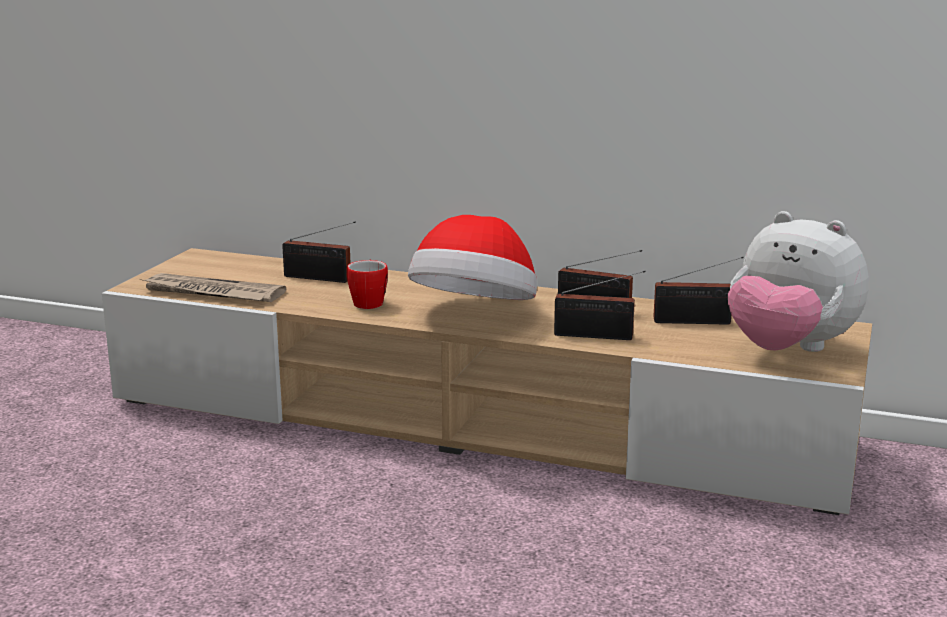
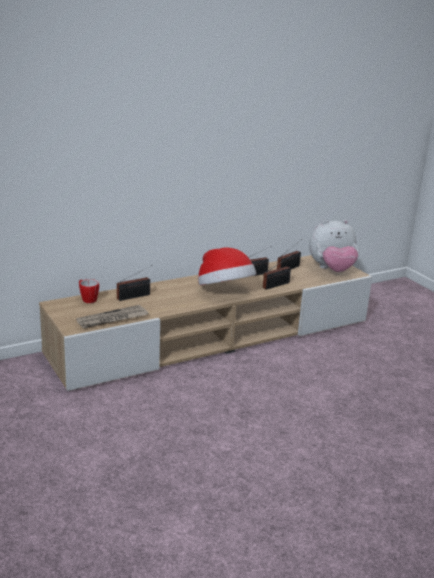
camera: 50 degrees left, 5 degrees up
mug [347,260,388,309] -> mug moved to [79,279,99,303]

